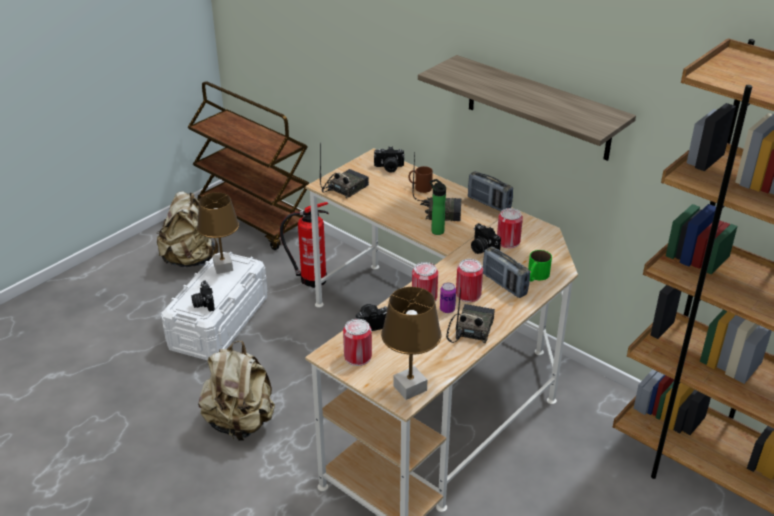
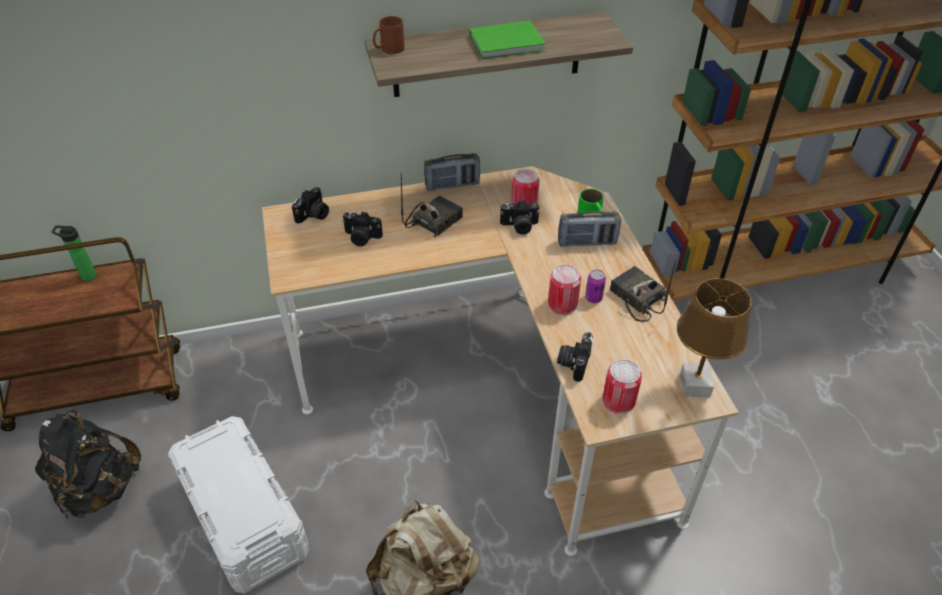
camera: 55 degrees left, 10 degrees up
beige backpack [157,191,218,267] -> black backpack [35,410,141,519]
camera [191,280,215,312] -> camera moved to [342,212,383,247]
brown table lamp [197,192,239,274] -> none
fire extinguisher [280,202,329,288] -> none
radio [320,142,369,198] -> none
brown mug [408,166,433,193] -> brown mug moved to [373,16,405,54]
bottle [430,179,446,235] -> bottle moved to [52,225,97,281]
can [456,259,483,302] -> none
none -> green book [470,21,546,59]

